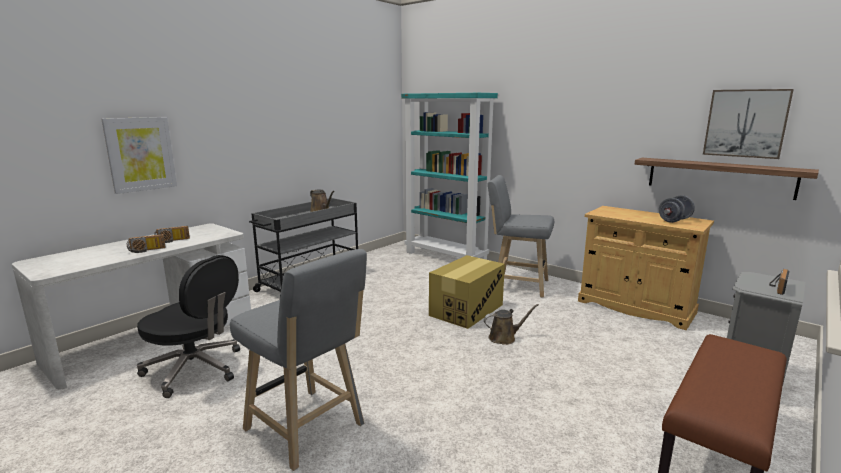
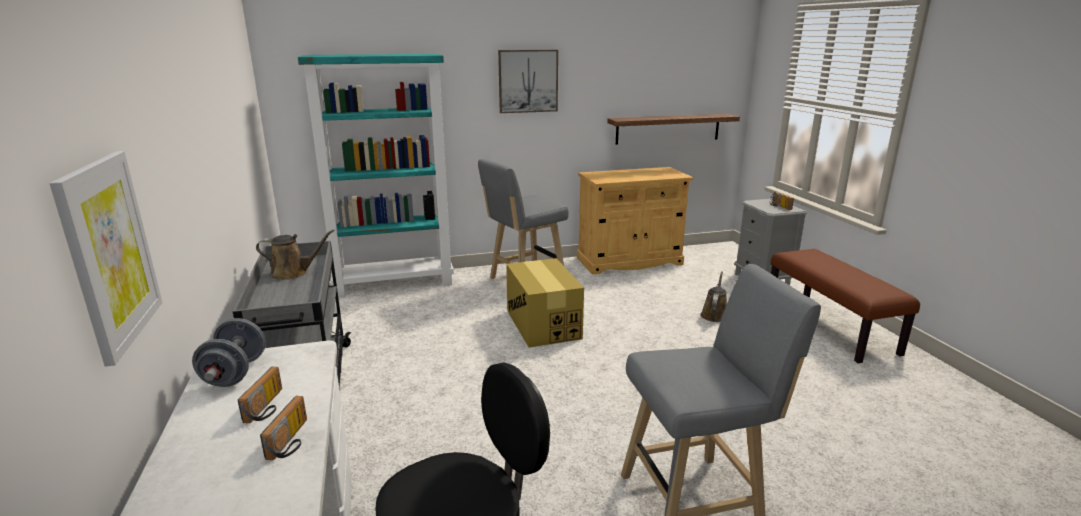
camera: 55 degrees left, 5 degrees up
brown watering can [484,304,539,345] -> brown watering can moved to [700,271,727,322]
grey dumbbell [659,195,695,223] -> grey dumbbell moved to [192,318,266,387]
picture [703,89,794,159] -> picture moved to [498,50,558,113]

